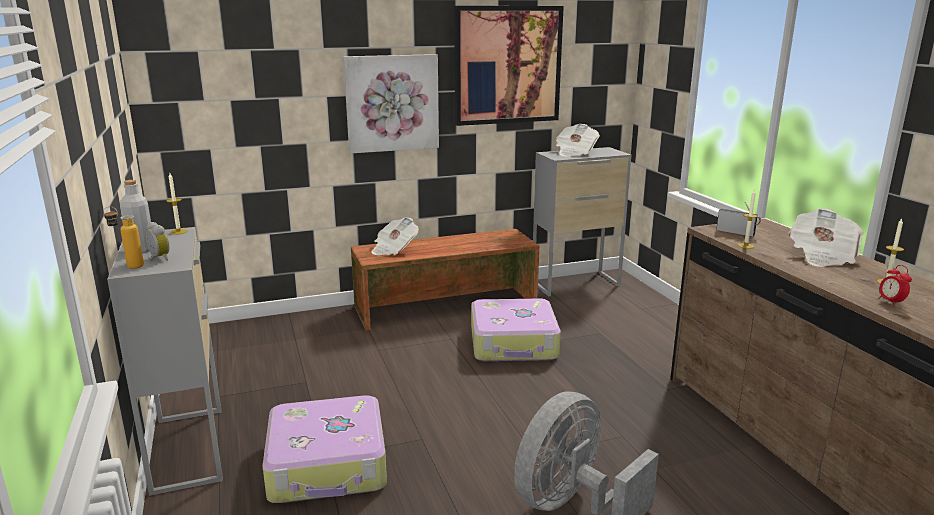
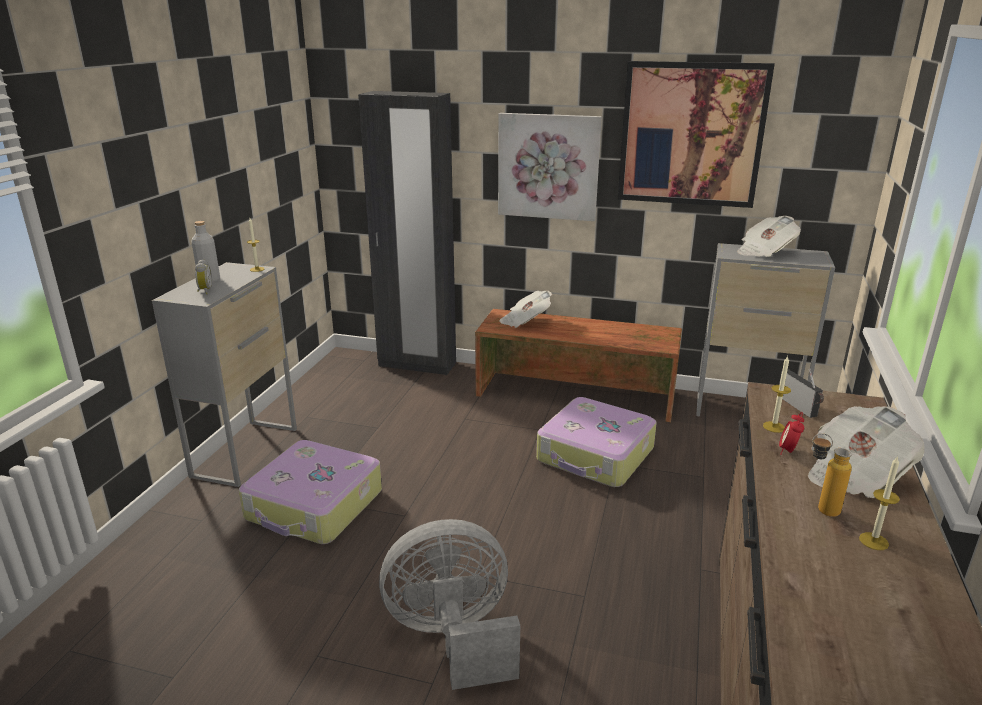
camera: 35 degrees right, 5 degrees up
bottle [103,206,144,269] -> bottle moved to [812,433,852,517]
alarm clock [878,265,912,306] -> alarm clock moved to [779,412,804,455]
none -> black wardrobe [358,91,456,375]

